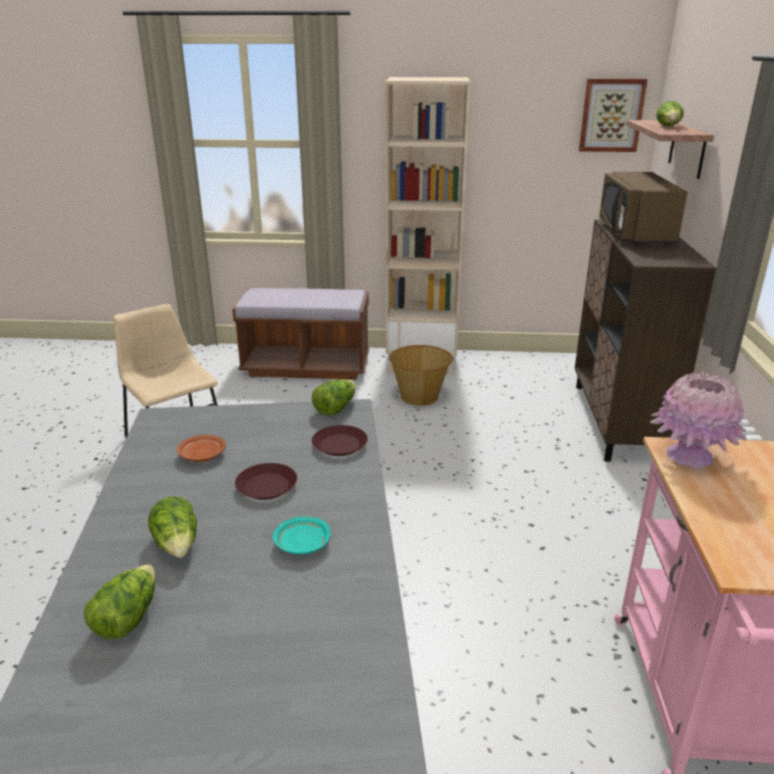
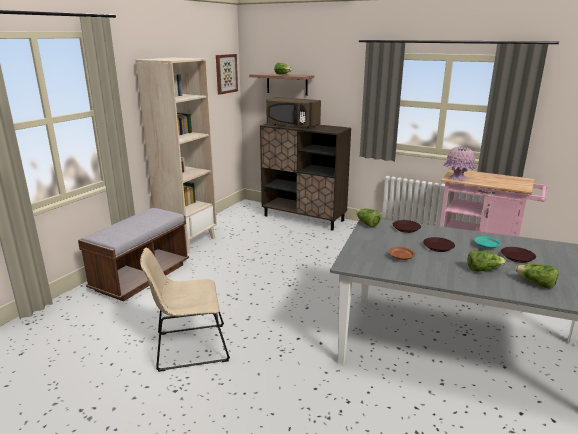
camera: 65 degrees left, 5 degrees down
basket [389,345,453,406] -> none
none -> brown plate [501,247,536,263]

